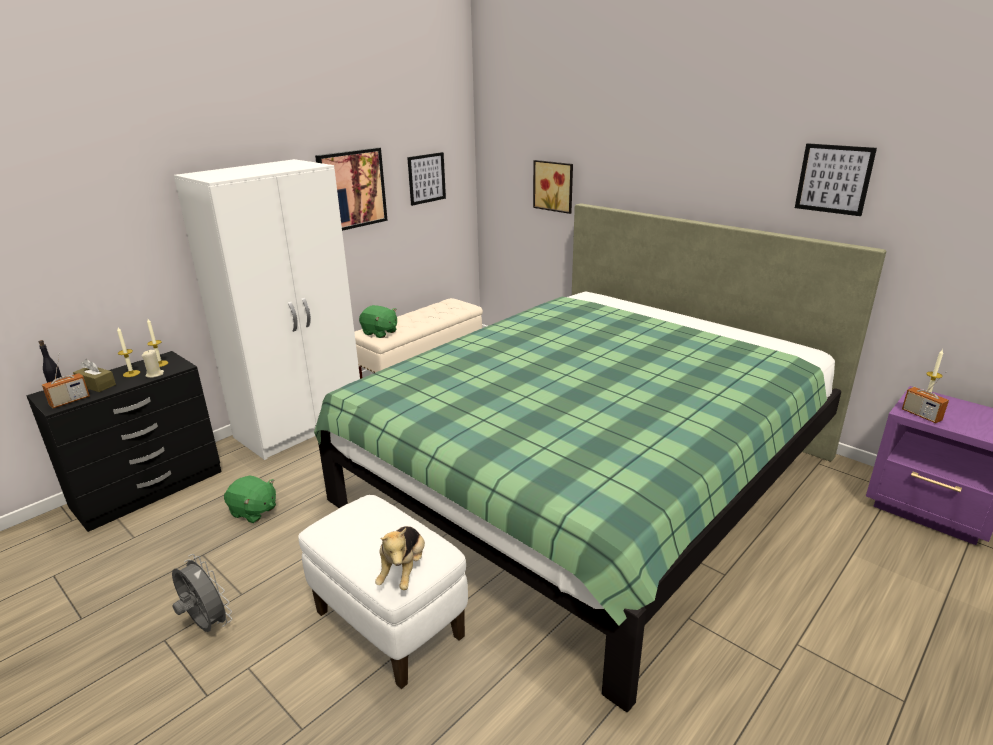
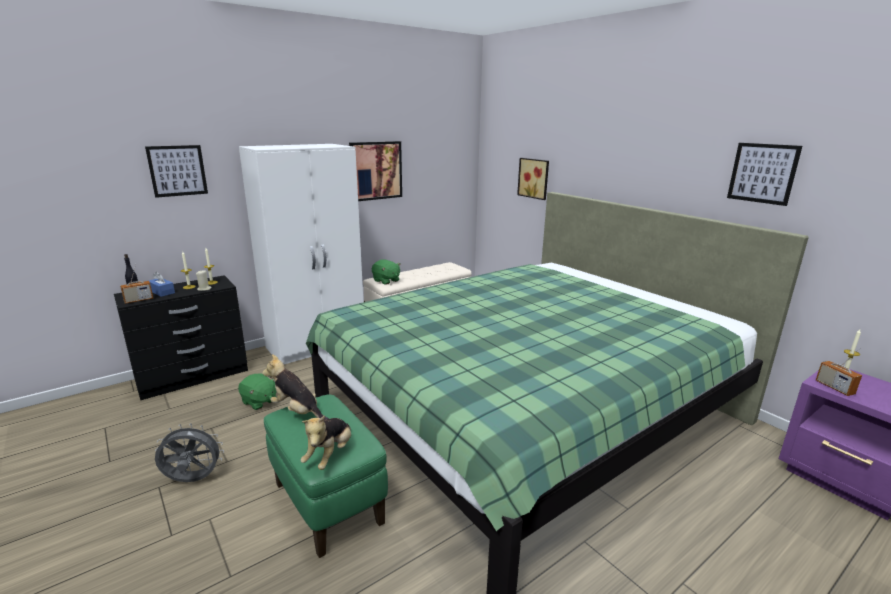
camera: 10 degrees right, 5 degrees down
brown tissue box [73,359,116,392] -> blue tissue box [149,272,175,297]
grey fan [172,554,232,632] -> grey fan turned 60 degrees counterclockwise [155,423,224,482]
white ottoman [298,495,468,689] -> green ottoman [264,394,388,558]
picture [407,152,446,206] -> picture moved to [145,145,208,198]
none -> plush toy [262,354,329,420]

